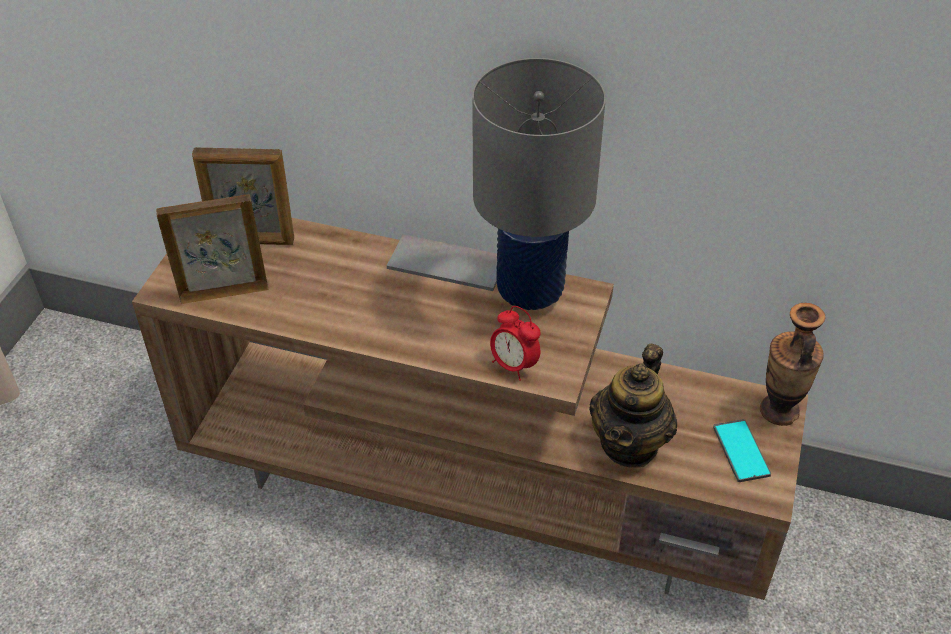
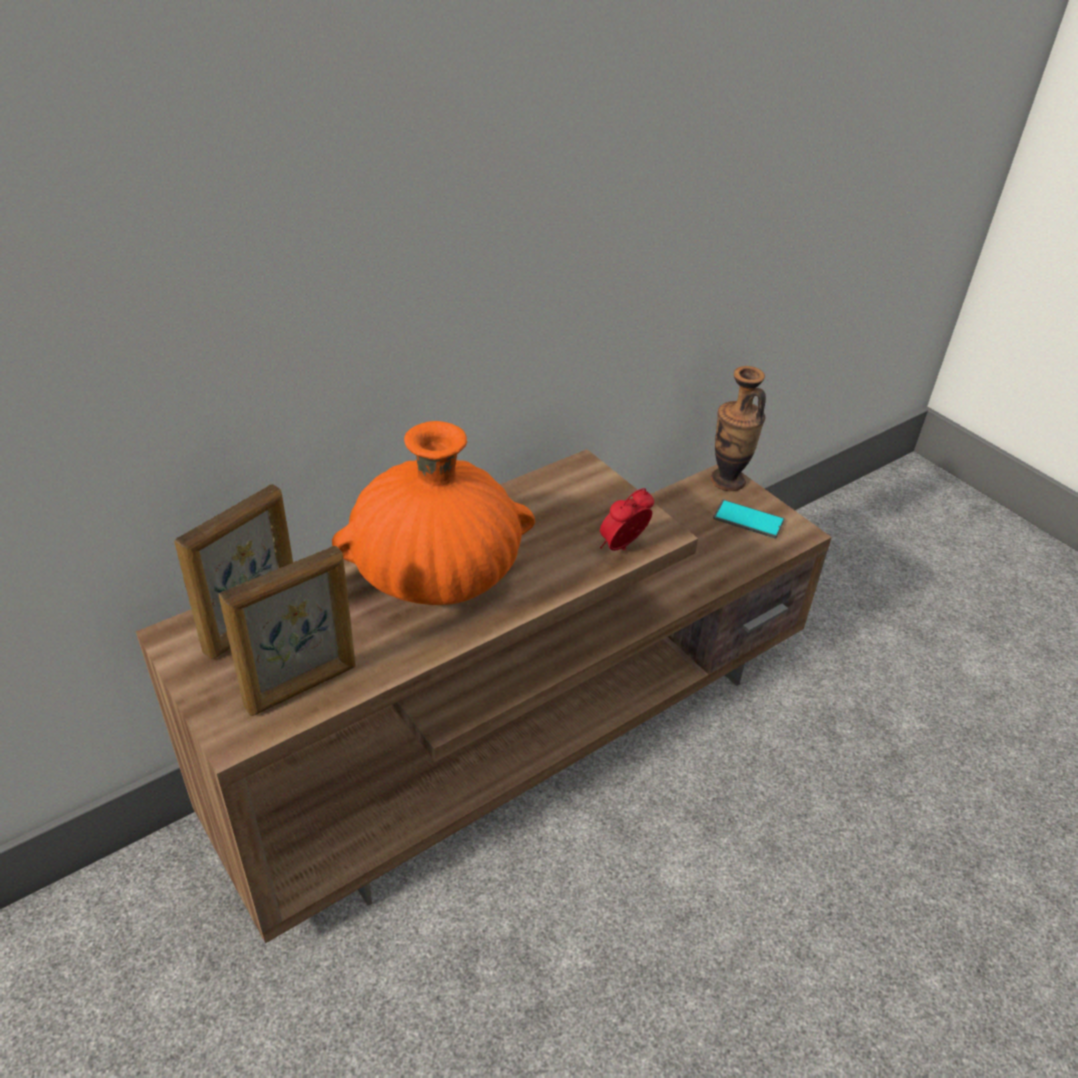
camera: 55 degrees left, 5 degrees down
picture frame [156,194,269,304] -> picture frame turned 150 degrees counterclockwise [219,546,356,716]
grey table lamp [472,58,606,310] -> none
alarm clock [490,306,541,381] -> alarm clock turned 150 degrees clockwise [600,488,654,551]
teapot [589,343,677,468] -> none
none -> orange vase [332,421,535,605]

